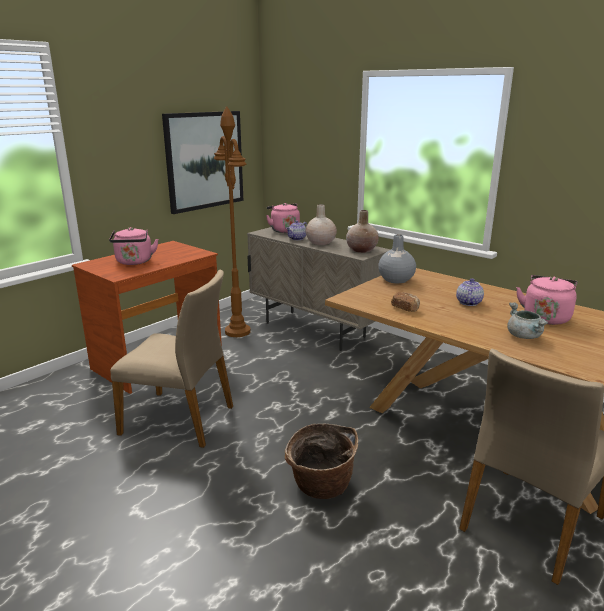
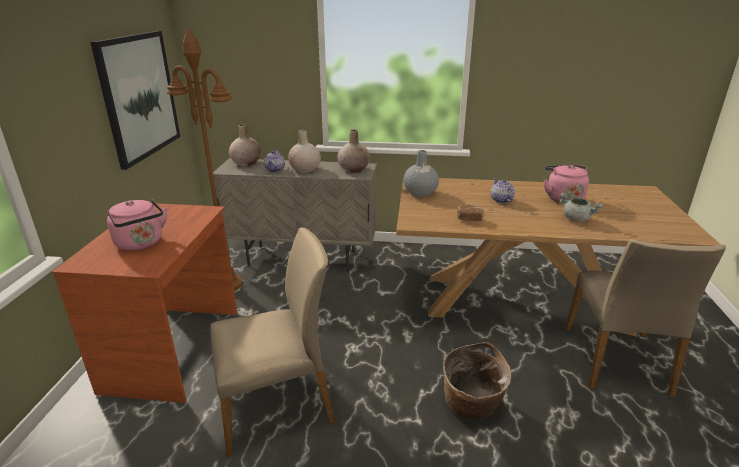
camera: 35 degrees left, 5 degrees up
pink kettle [266,203,300,233] -> beige vase [229,124,261,166]

